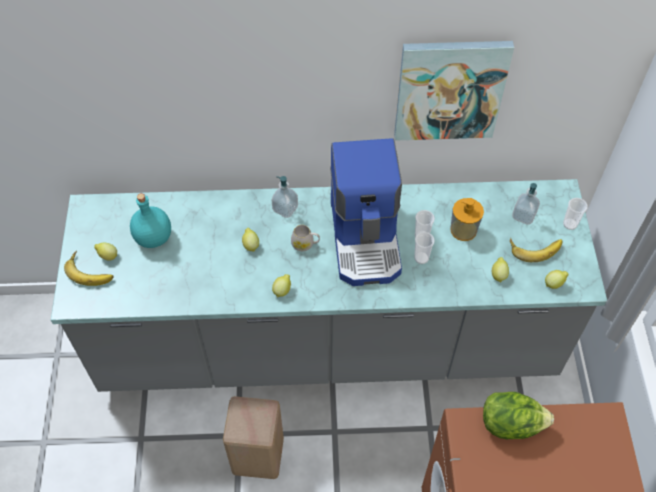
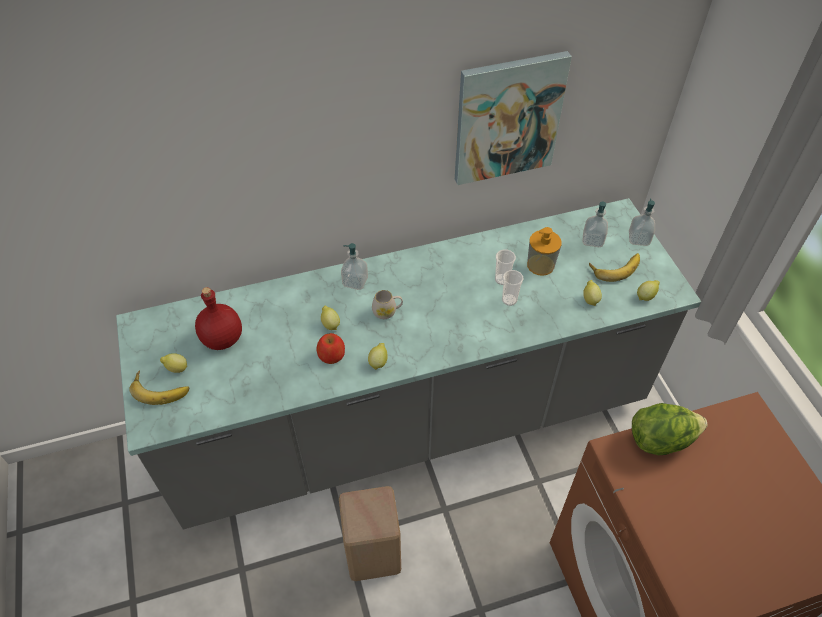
camera: 15 degrees left, 5 degrees down
turquoise bottle [130,193,171,248] -> red bottle [195,287,242,350]
coffee machine [330,138,402,286] -> none
cup [563,198,588,230] -> soap dispenser [629,198,655,246]
none -> apple [316,333,345,364]

